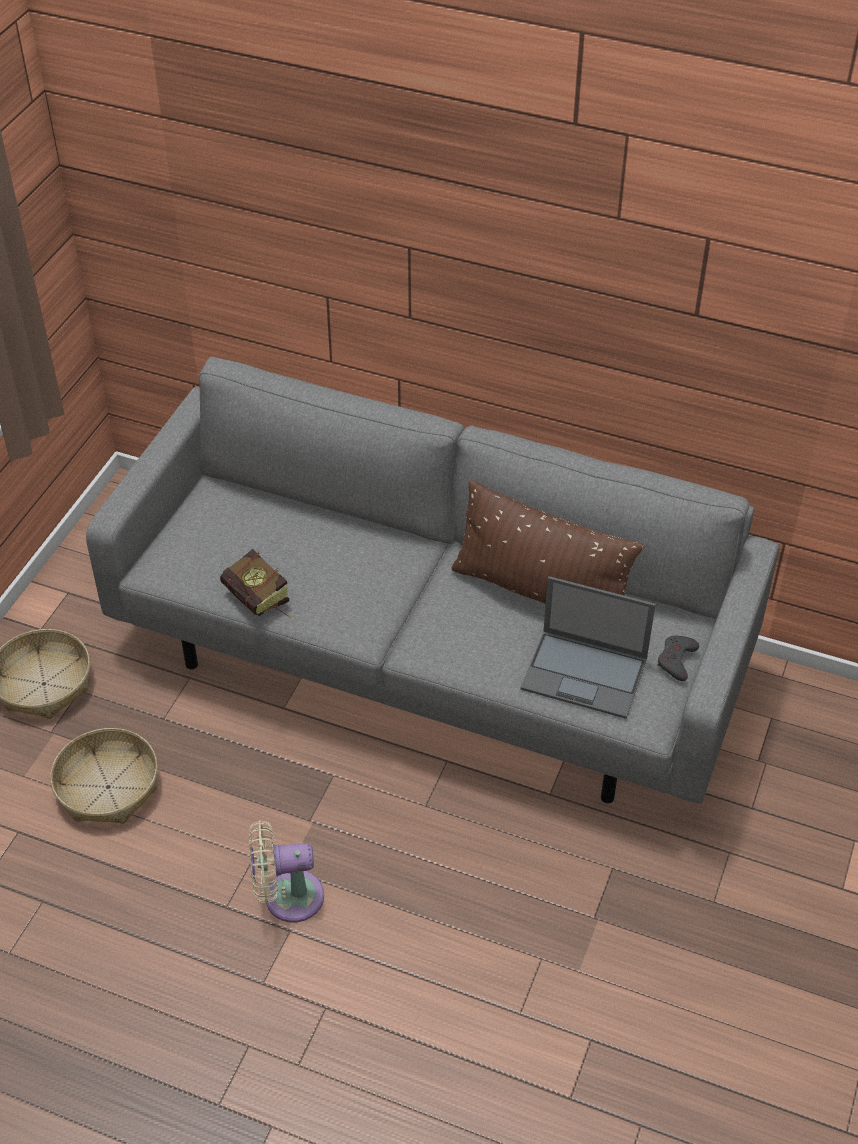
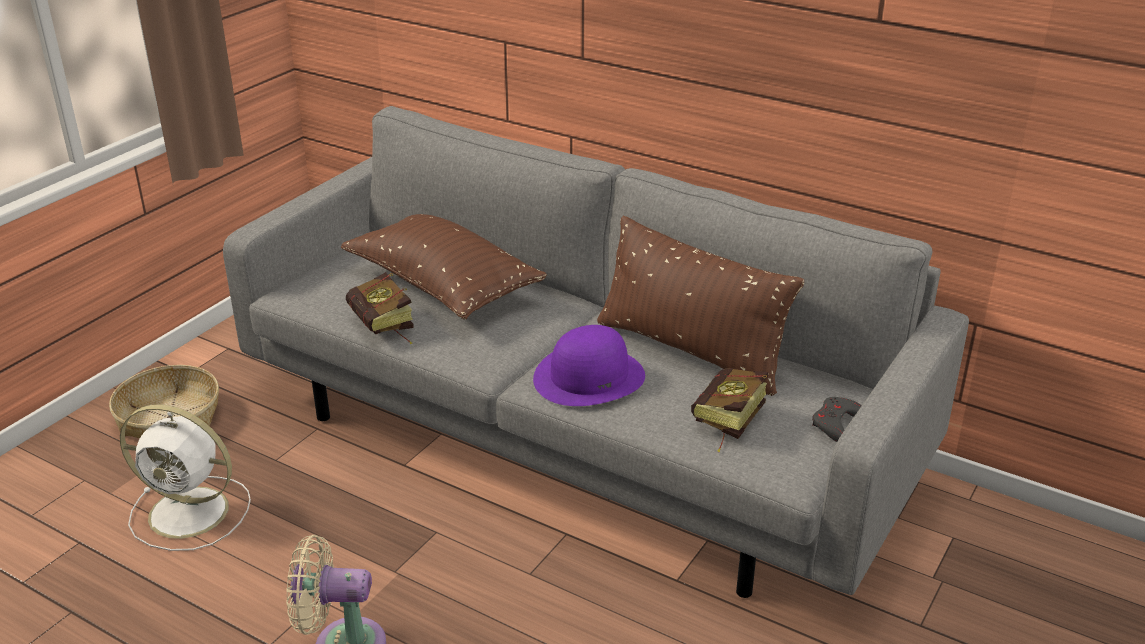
camera: 10 degrees right, 15 degrees down
basket [50,728,158,824] -> white fan [120,404,251,551]
laptop [521,576,656,719] -> book [691,368,768,452]
none -> brown pillow [341,214,547,319]
none -> purple hat [533,325,645,406]

